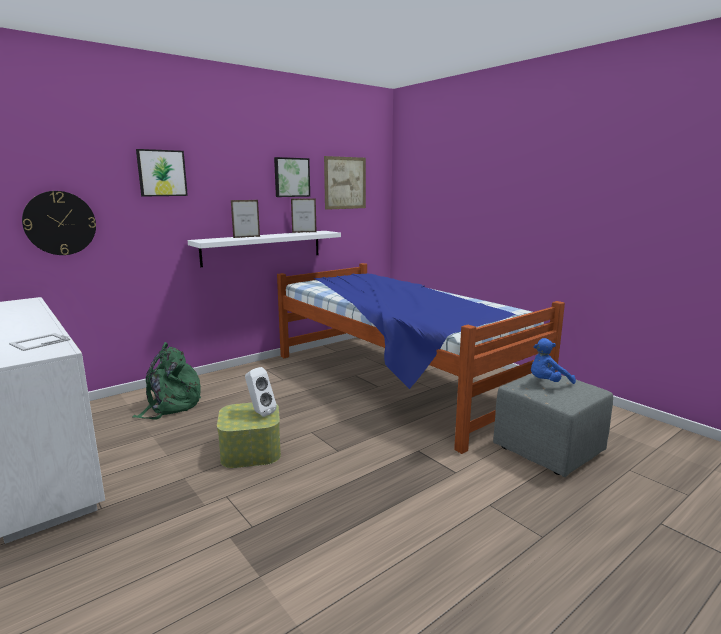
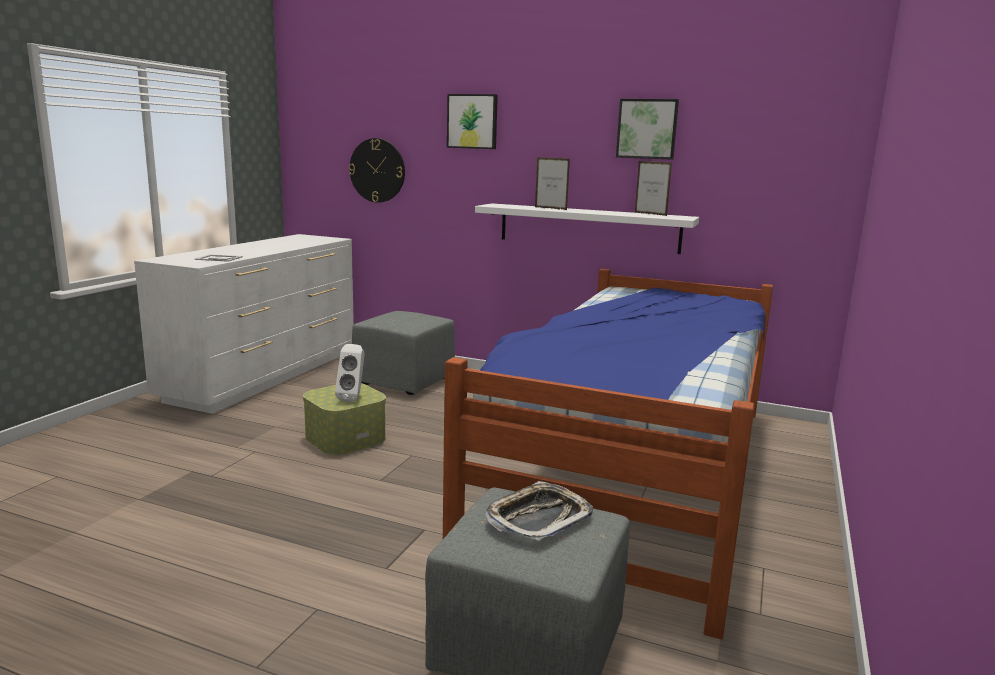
camera: 60 degrees right, 0 degrees up
green backpack [132,342,201,420] -> grey ottoman [352,311,455,395]
picture [324,156,366,210] -> none
blue plush toy [531,338,576,384] -> tray [485,481,593,541]

